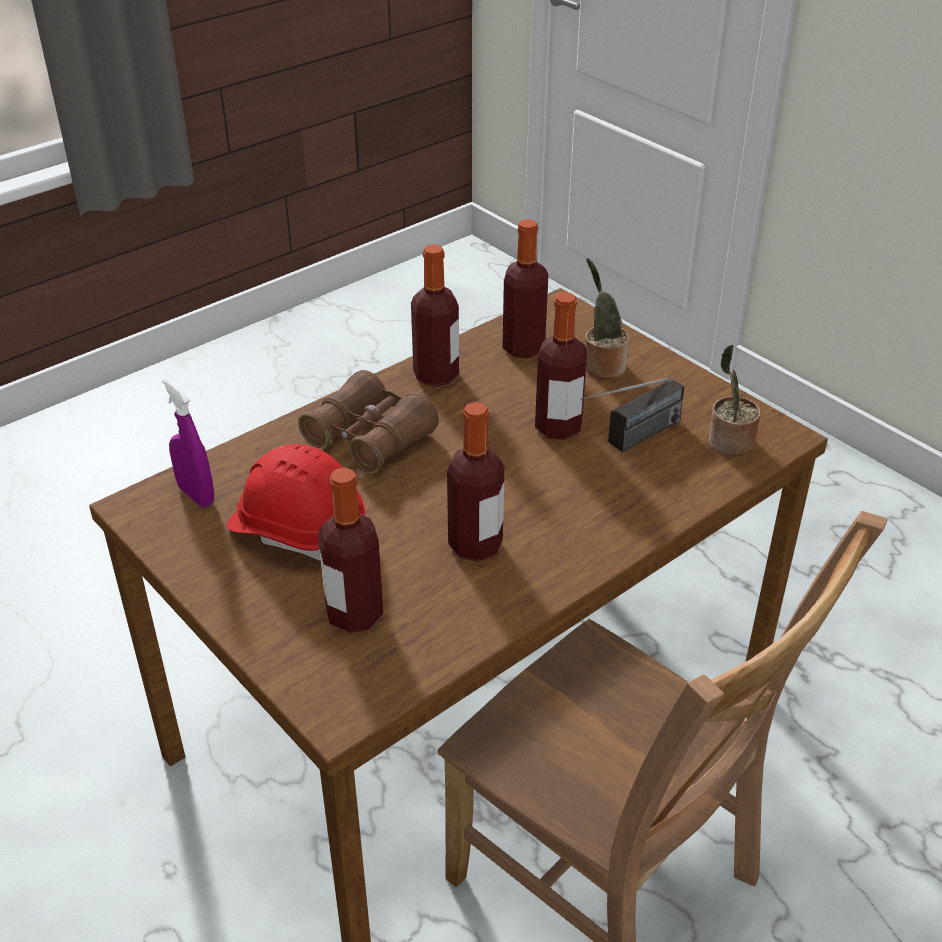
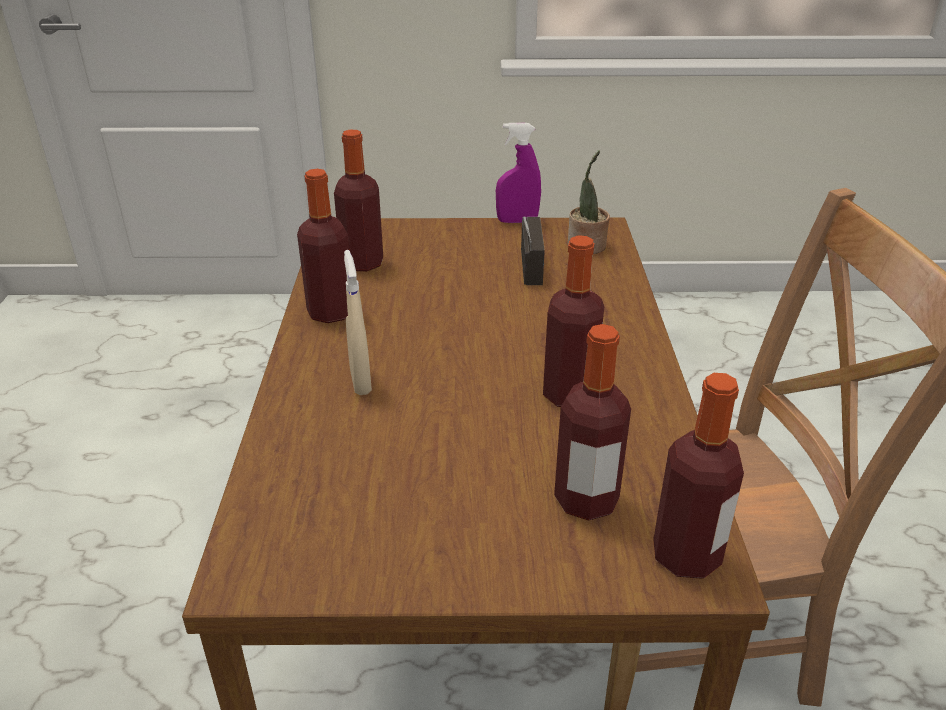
camera: 50 degrees left, 5 degrees down
purple spray bottle [162,378,214,507] -> purple spray bottle moved to [496,123,541,223]
red hard hat [226,444,365,560] -> none
brown binoculars [298,370,439,473] -> beige spray bottle [344,250,372,395]
bottle [535,292,587,440] -> bottle moved to [653,373,744,579]
potted plant [585,258,629,379] -> none

